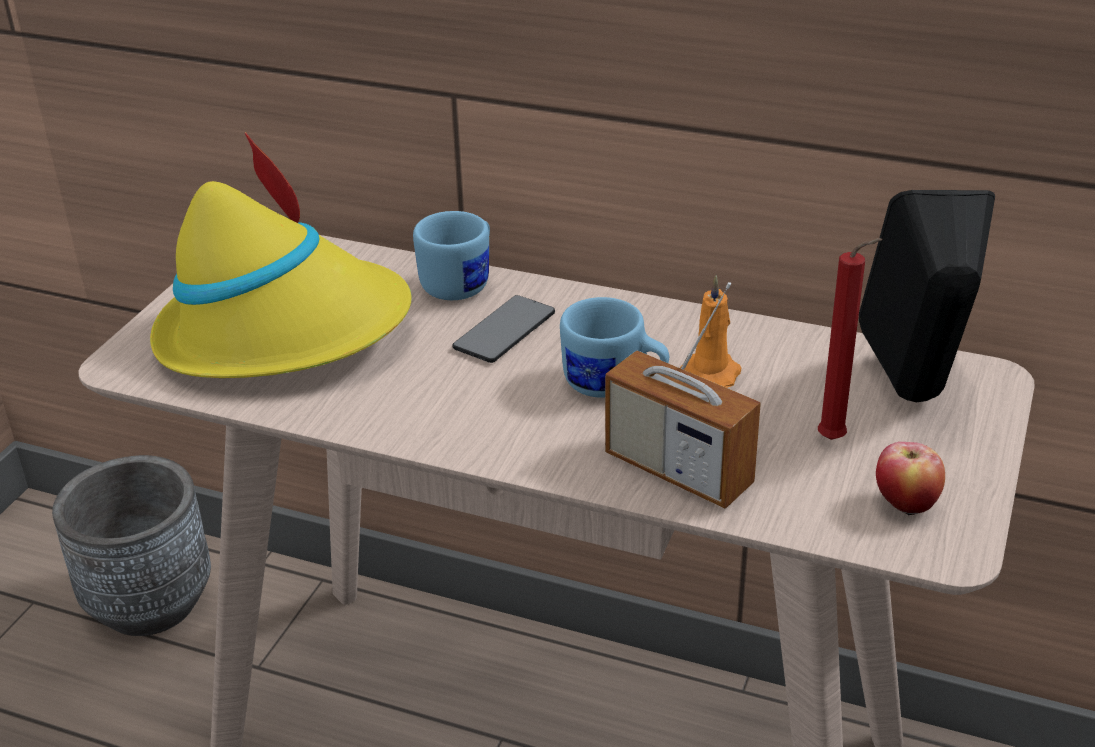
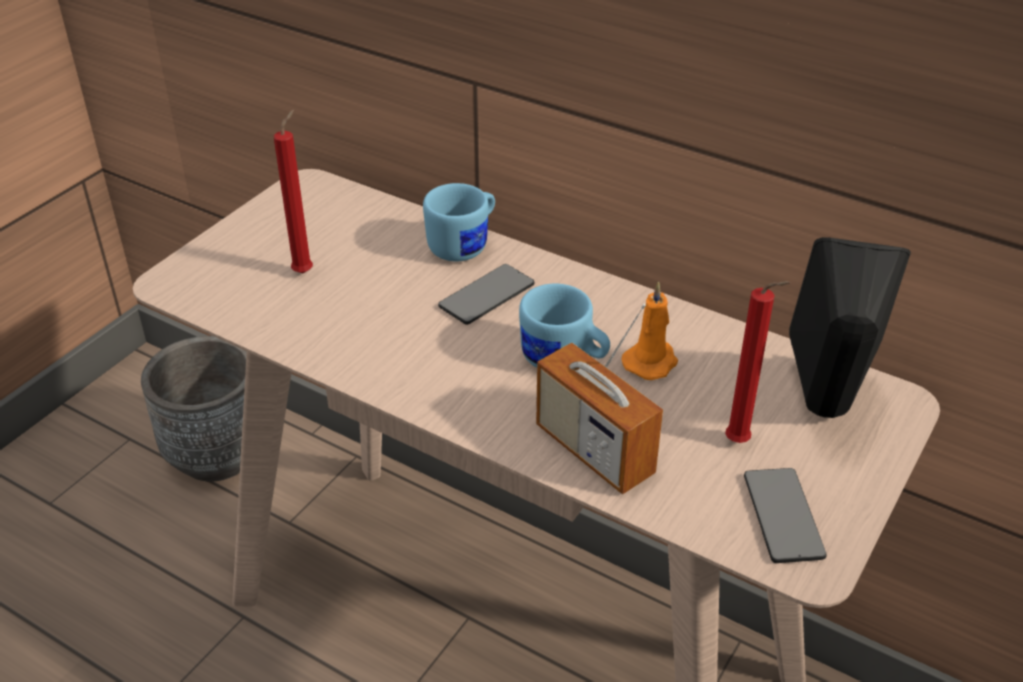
camera: 10 degrees right, 5 degrees up
yellow hat [150,132,412,378] -> red candle [274,110,313,273]
apple [876,442,945,516] -> phone [744,468,827,563]

